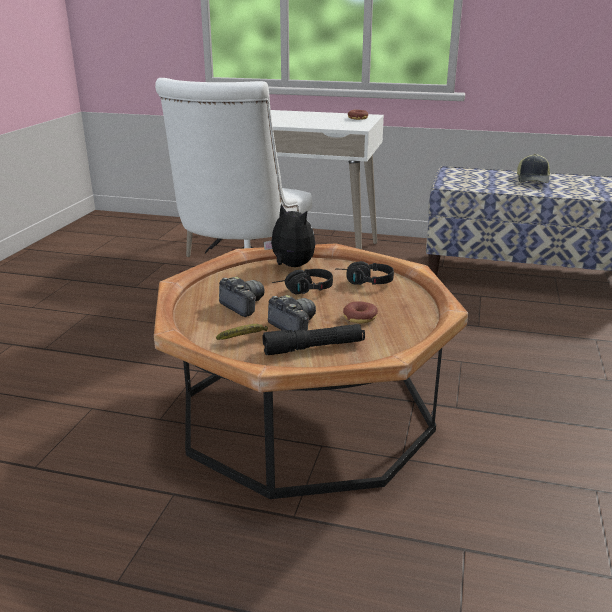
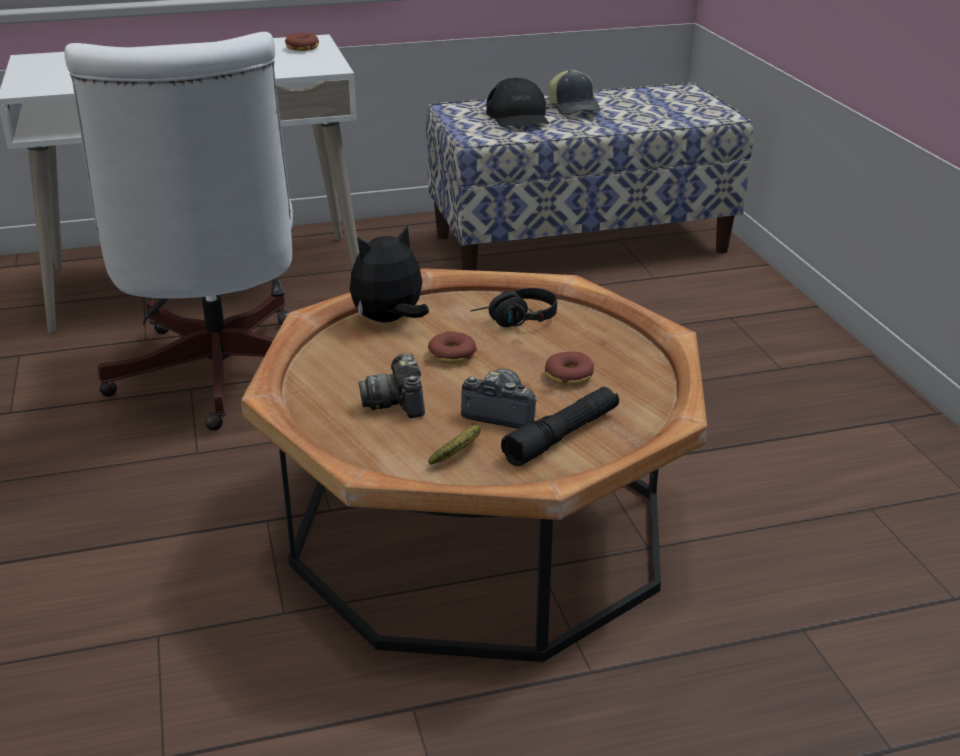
camera: 30 degrees left, 5 degrees up
camera [219,277,264,317] -> camera turned 120 degrees counterclockwise [359,353,425,418]
plush toy [264,204,315,267] -> plush toy turned 45 degrees counterclockwise [350,225,429,322]
black headphones [272,269,333,294] -> donut [428,331,477,364]
none -> black cap [486,78,549,127]

